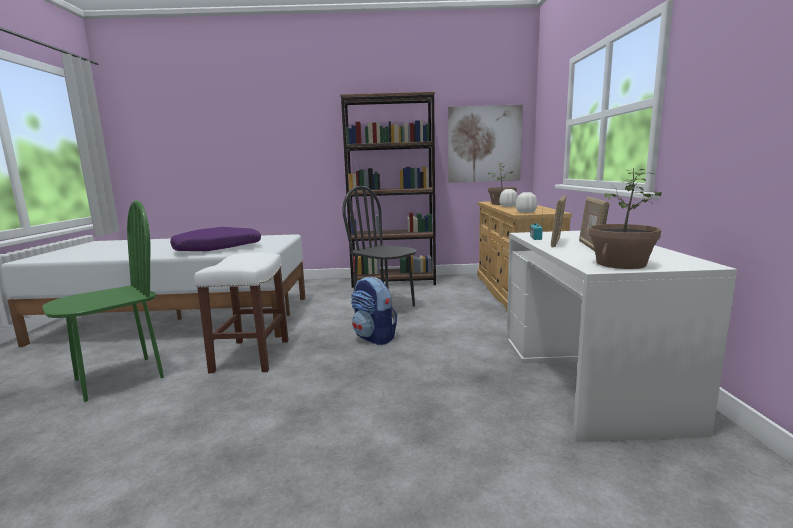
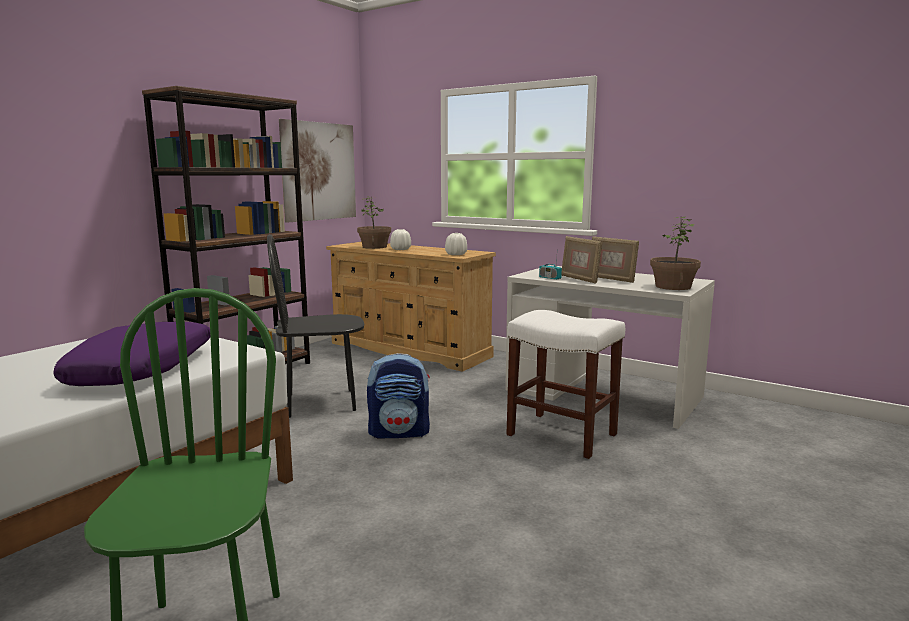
camera: 55 degrees left, 0 degrees up
white stool [195,252,288,373] -> white stool moved to [506,310,625,459]

